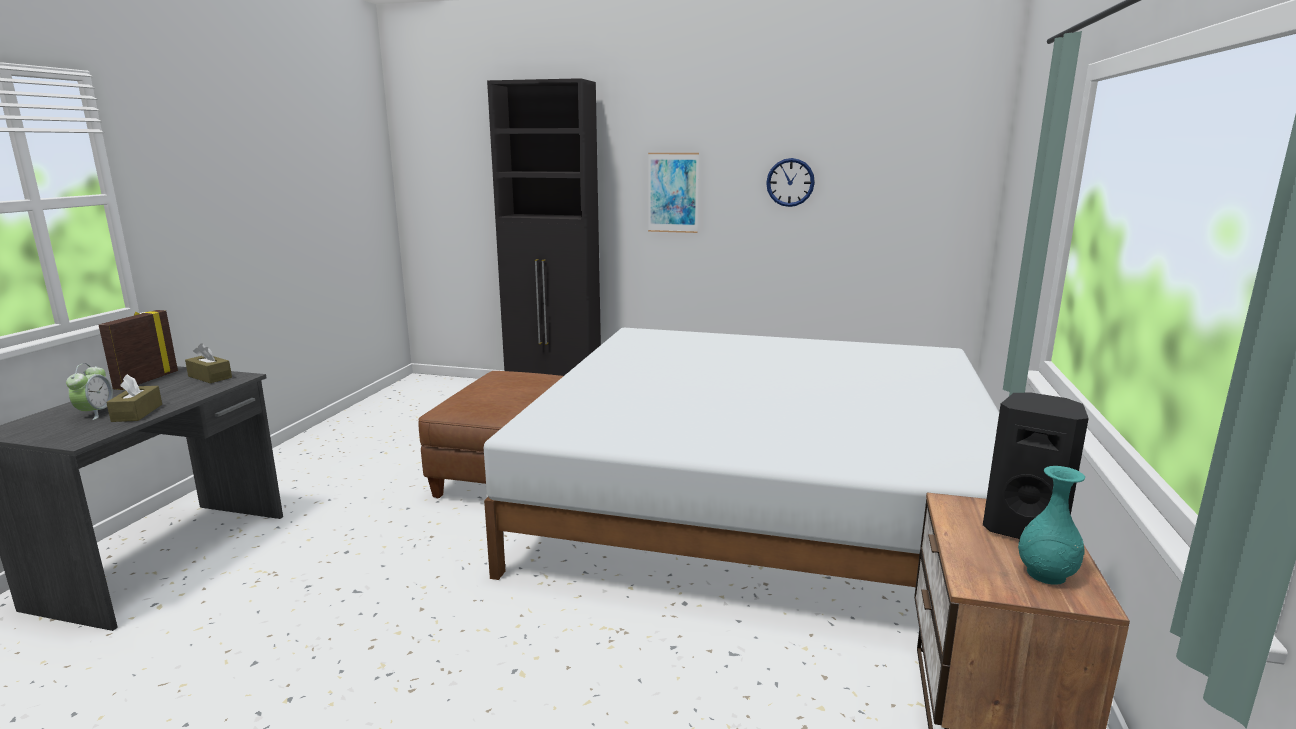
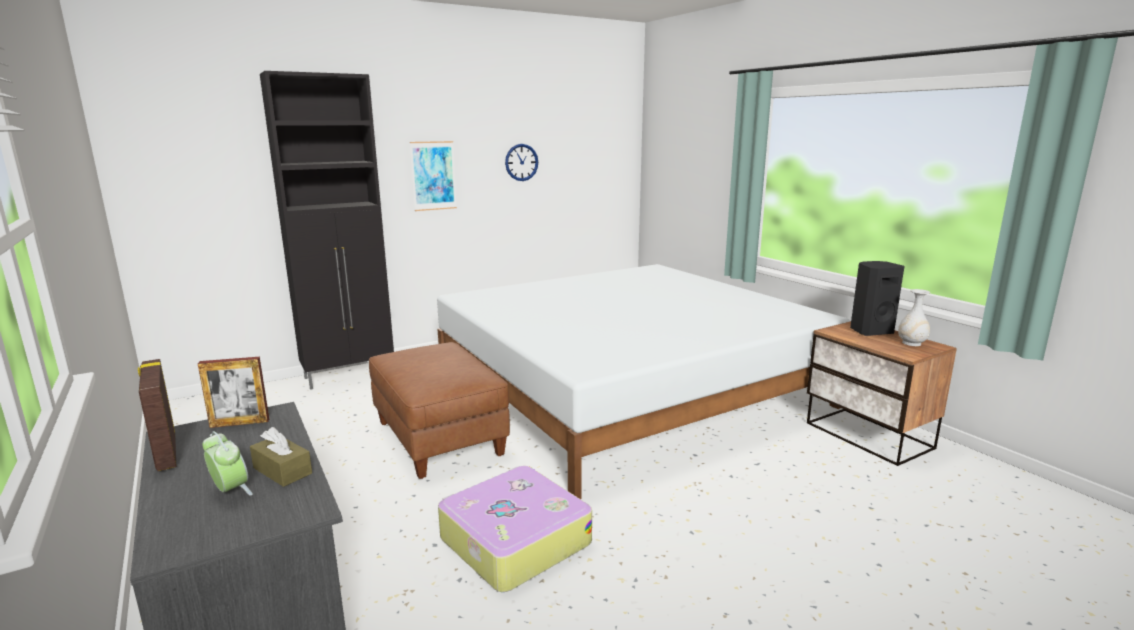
camera: 45 degrees left, 0 degrees up
brown tissue box [185,343,232,383] -> picture frame [198,357,269,428]
turquoise vase [1018,466,1085,585] -> white vase [898,289,930,346]
none -> suitcase [438,466,592,592]

